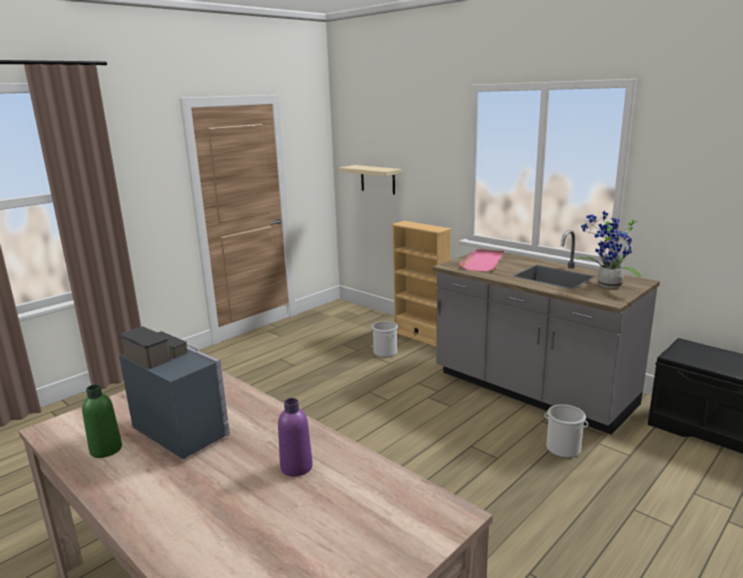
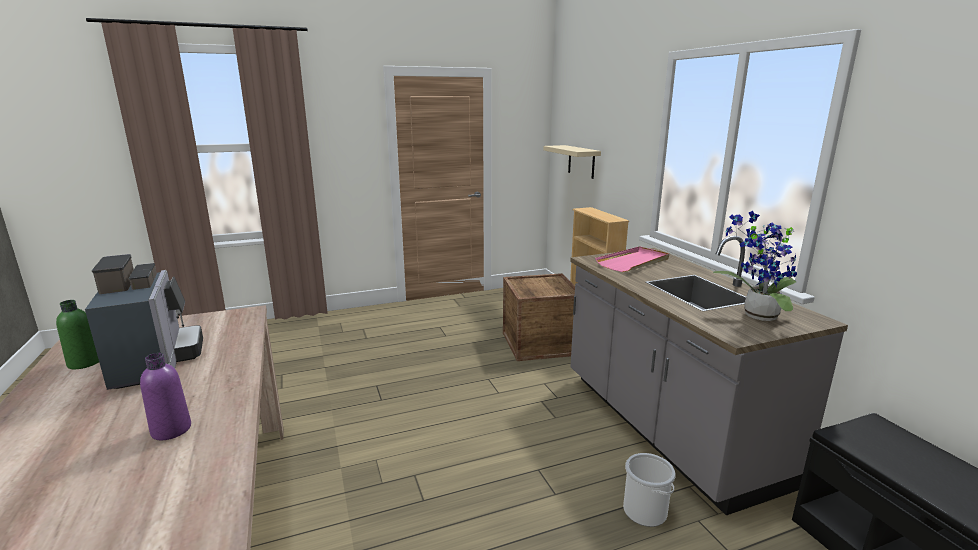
camera: 25 degrees right, 0 degrees up
bucket [372,321,398,357] -> crate [503,273,575,361]

